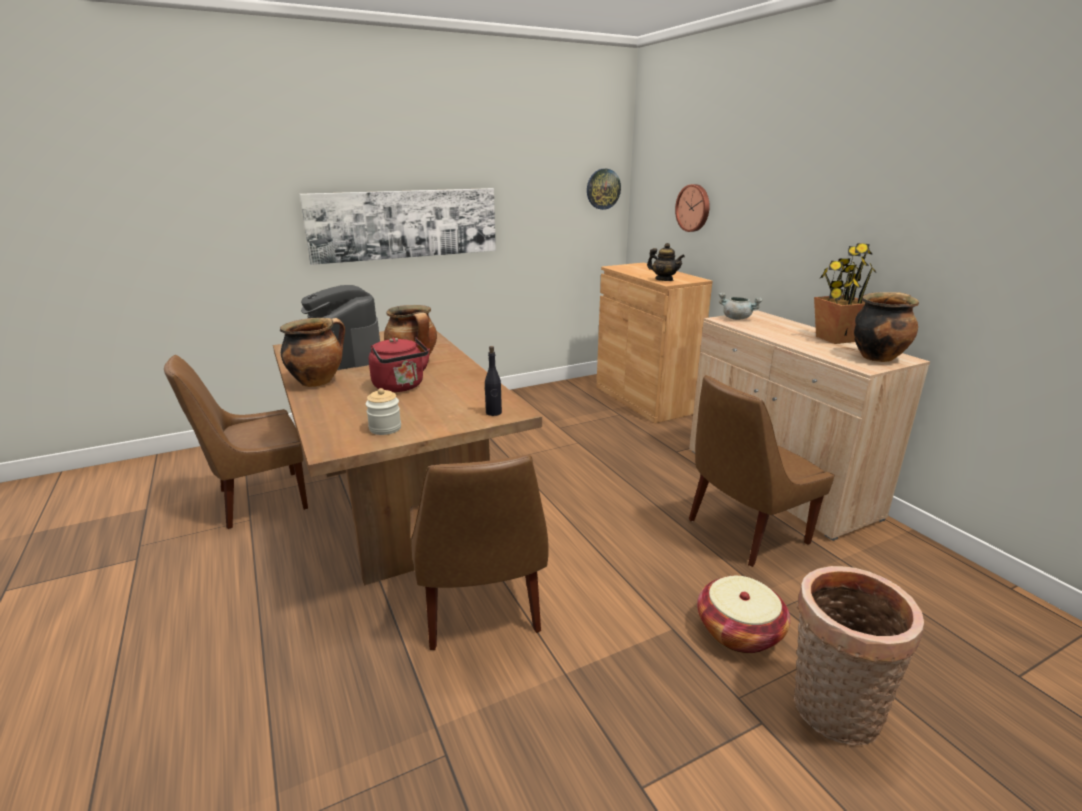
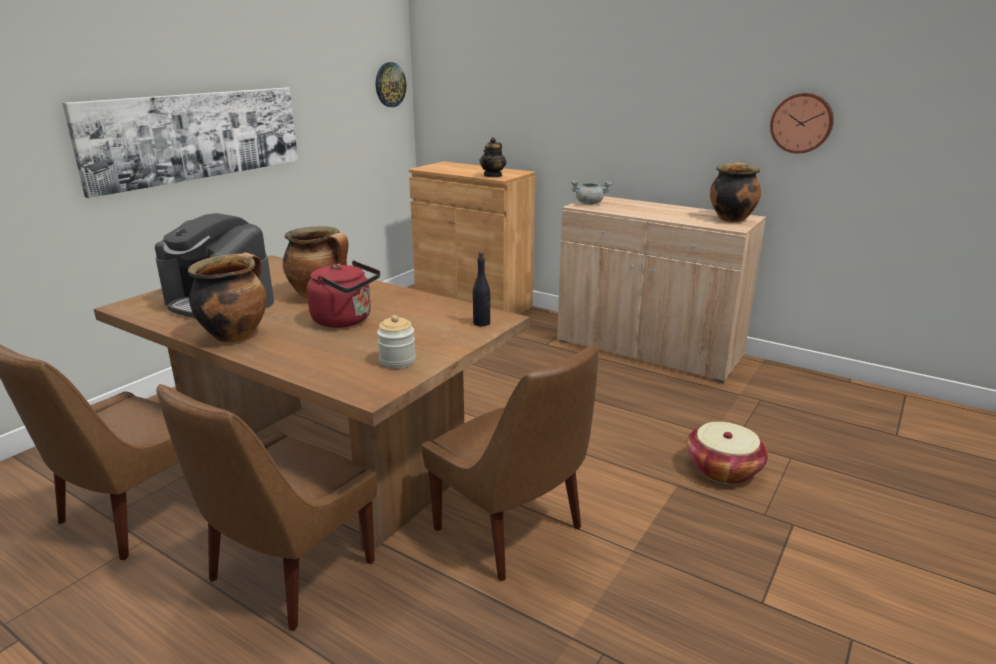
camera: 30 degrees left, 0 degrees up
teapot [647,243,685,281] -> teapot turned 105 degrees clockwise [480,137,506,177]
wall clock [675,184,710,232] -> wall clock moved to [770,93,834,154]
brown chair [689,375,835,567] -> brown chair moved to [156,384,377,631]
basket [794,566,924,745] -> none
potted plant [814,243,875,344] -> none

